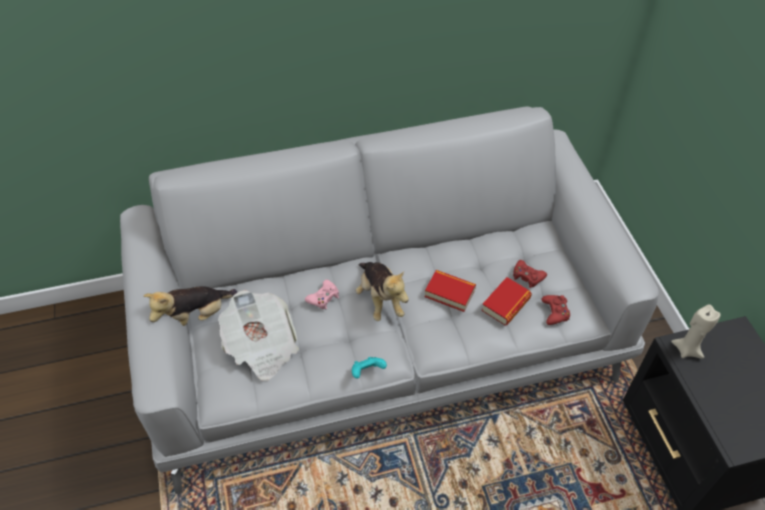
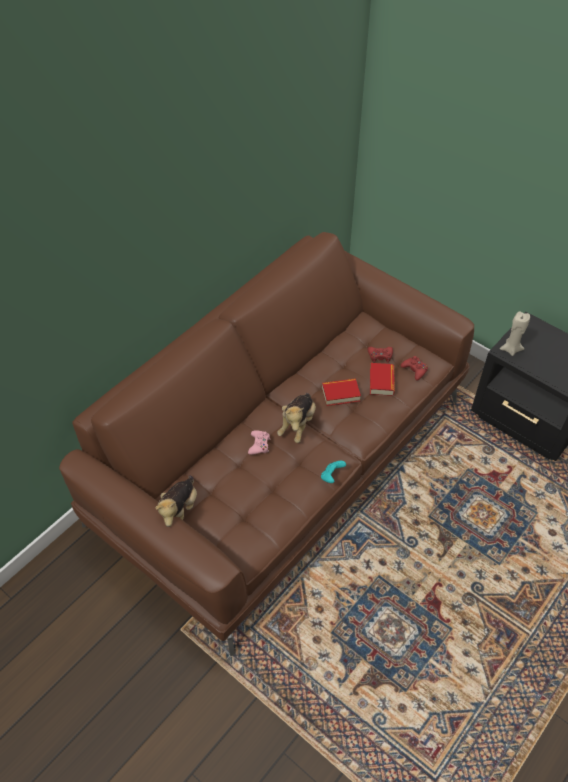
camera: 35 degrees left, 0 degrees up
grey sofa [120,107,659,495] -> brown sofa [59,232,474,656]
newspaper [218,290,299,381] -> none
plush toy [356,262,409,321] -> plush toy turned 75 degrees clockwise [277,393,316,443]

